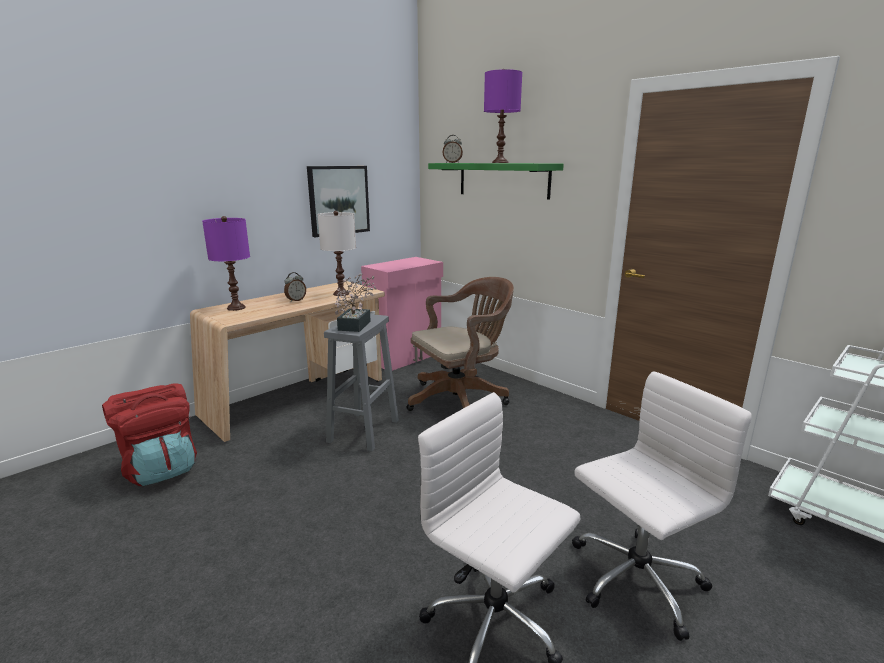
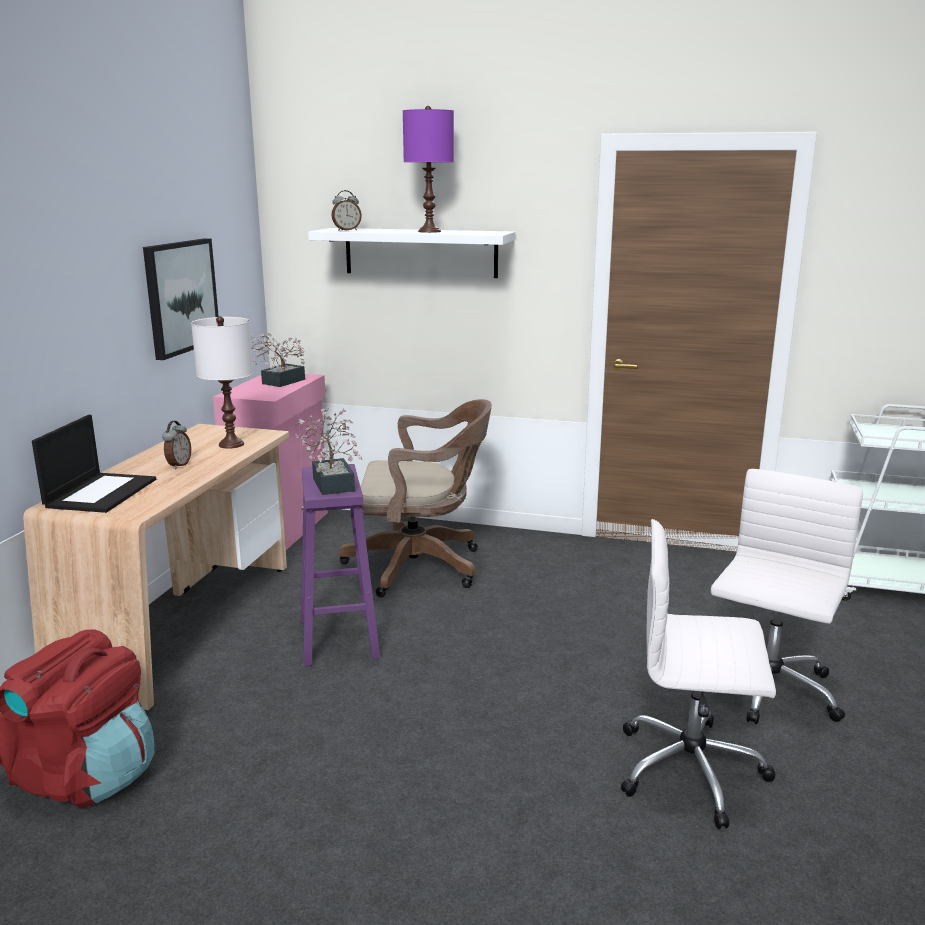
camera: 30 degrees left, 0 degrees up
purple table lamp [202,216,250,311] -> laptop [32,415,156,513]
grey stool [324,314,399,451] -> purple stool [301,464,381,666]
brown office chair [407,277,514,411] -> brown office chair turned 60 degrees clockwise [339,399,492,597]
green shelf [428,163,564,200] -> white shelf [308,228,515,278]
none -> potted plant [250,333,305,387]

